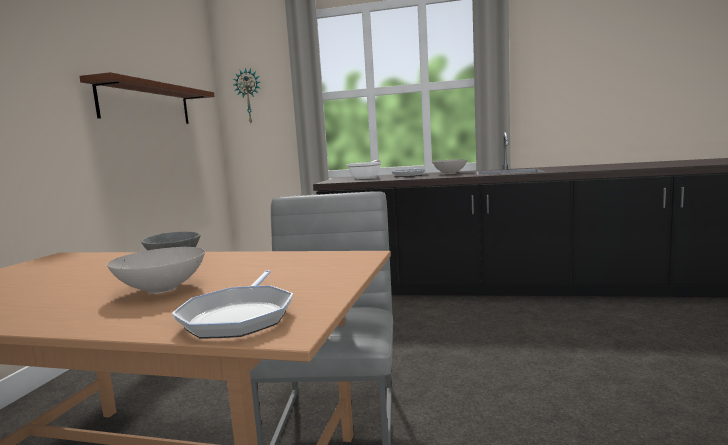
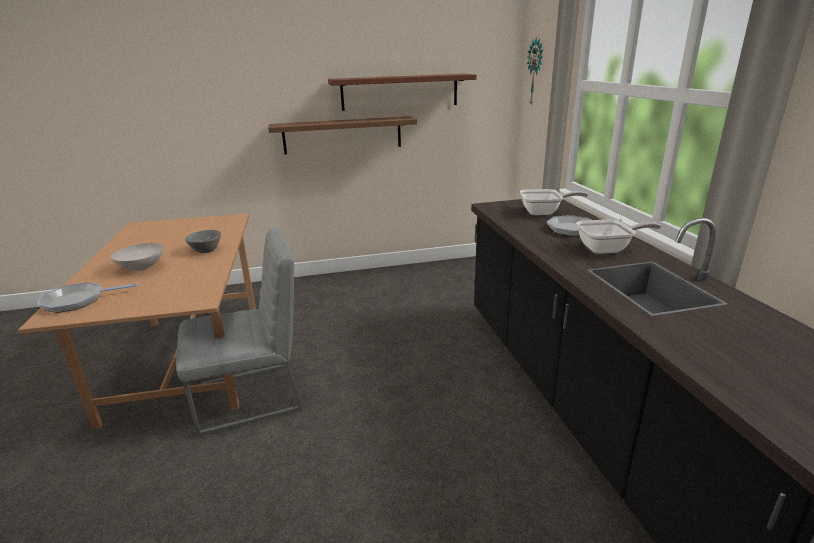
camera: 65 degrees right, 15 degrees up
white bowl [432,159,468,174] -> frying pan [576,219,661,254]
none -> brown shelf [268,116,417,154]

